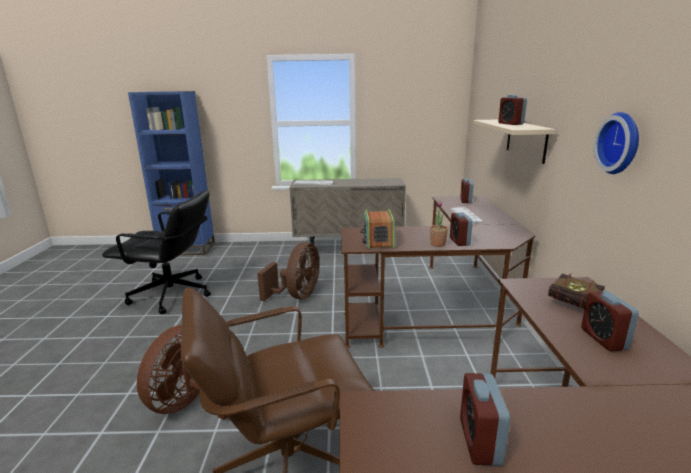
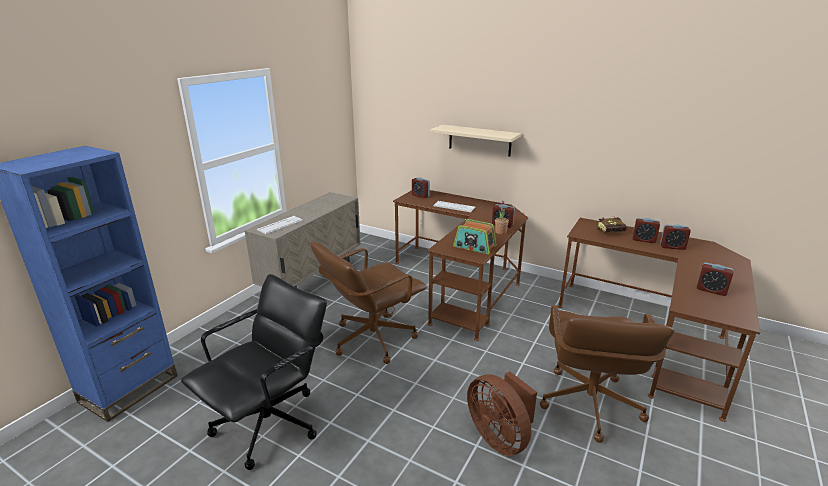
camera: 60 degrees left, 5 degrees up
brown fan [257,242,319,301] -> brown office chair [310,242,427,364]
alarm clock [498,95,527,125] -> alarm clock moved to [660,224,691,250]
wall clock [594,112,639,174] -> none

